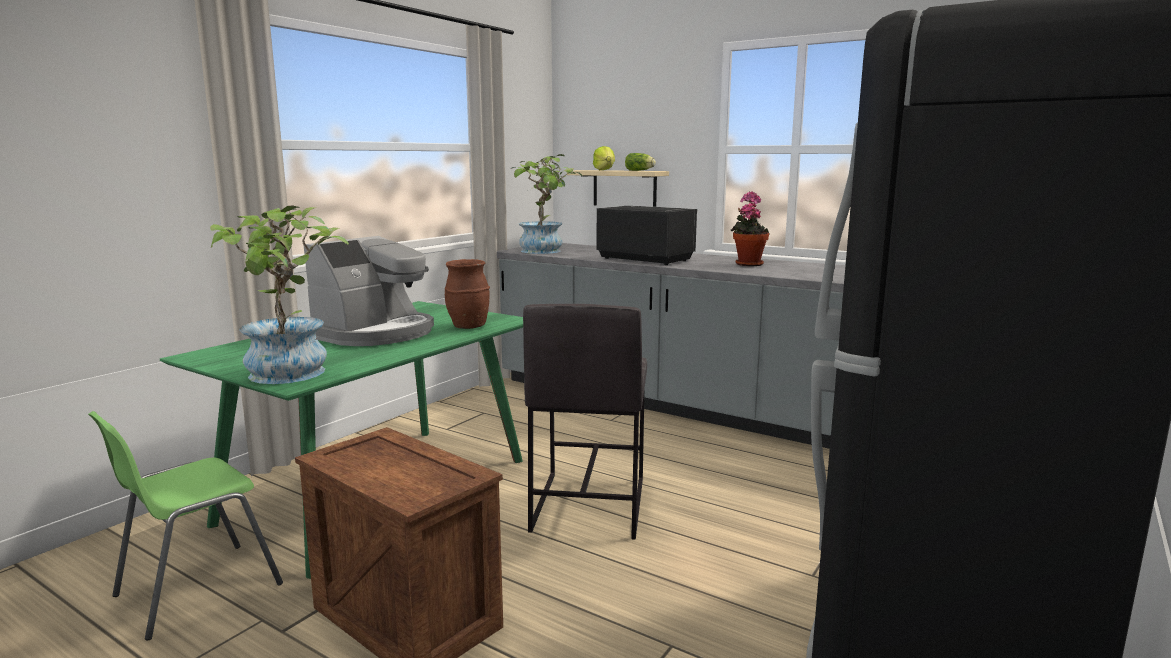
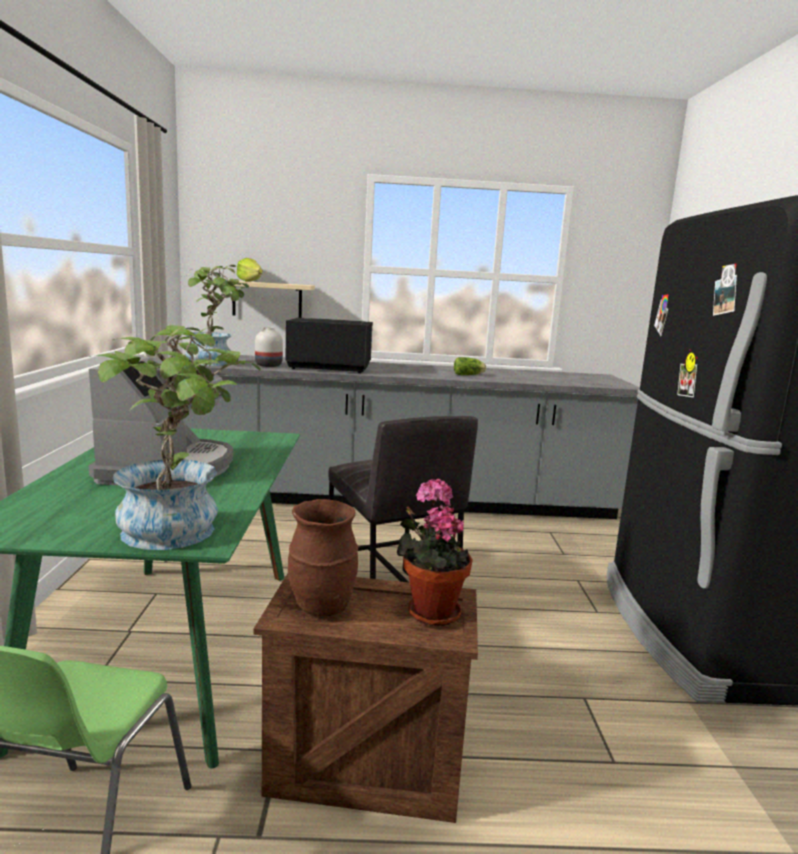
camera: 35 degrees left, 0 degrees up
brown vase [445,259,490,329] -> brown vase moved to [288,499,358,617]
lettuce [625,153,656,171] -> lettuce moved to [454,357,486,375]
potted plant [731,191,770,266] -> potted plant moved to [397,479,473,626]
none -> white vase [255,327,283,367]

